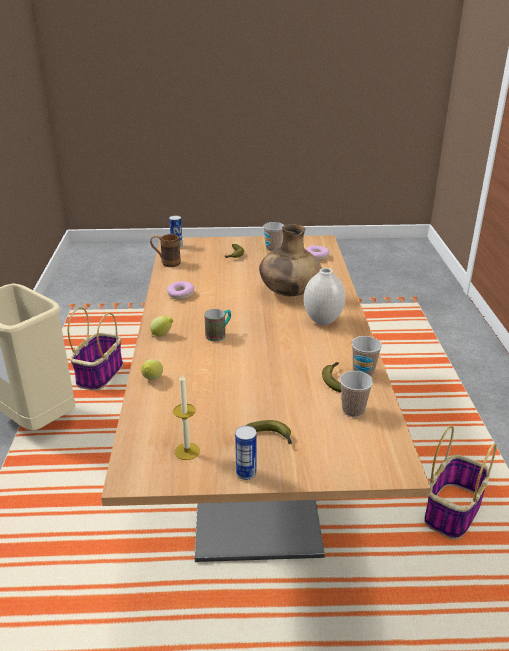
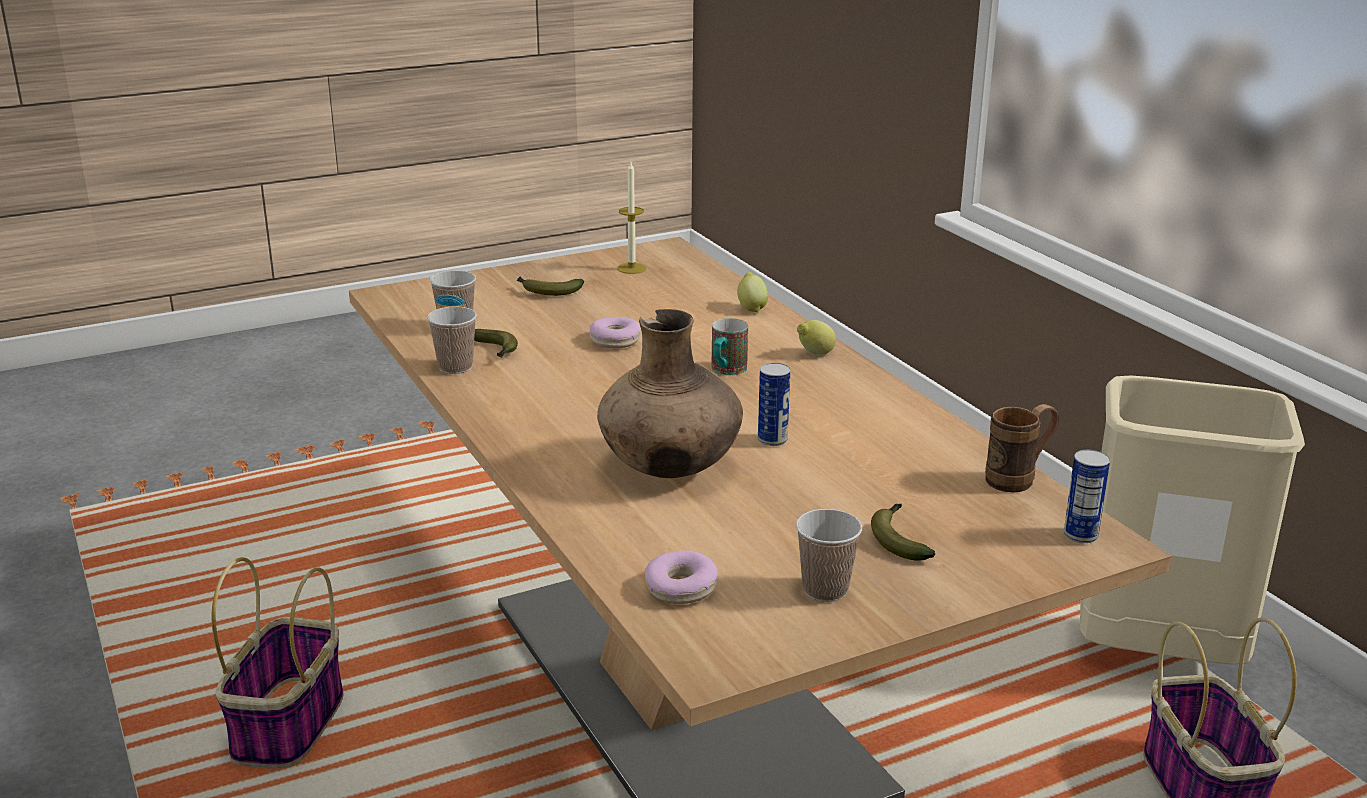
camera: 155 degrees right, 5 degrees down
donut [167,281,194,300] -> donut moved to [590,317,641,348]
can [235,426,257,480] -> can moved to [758,363,790,446]
white vase [304,268,346,325] -> none

